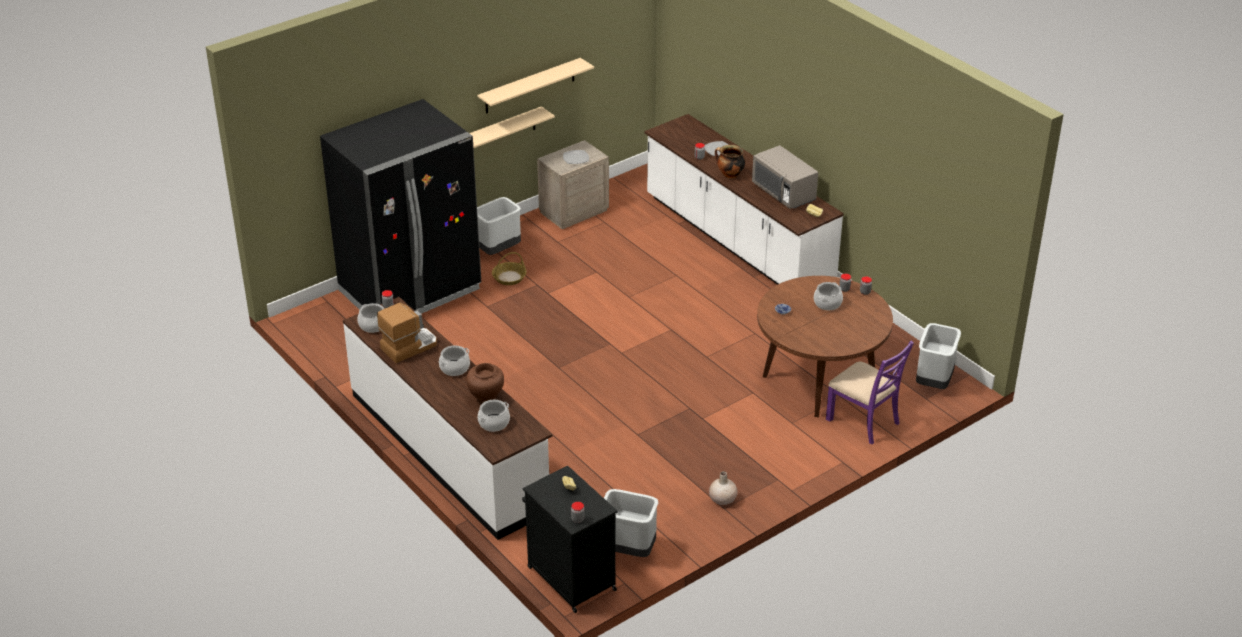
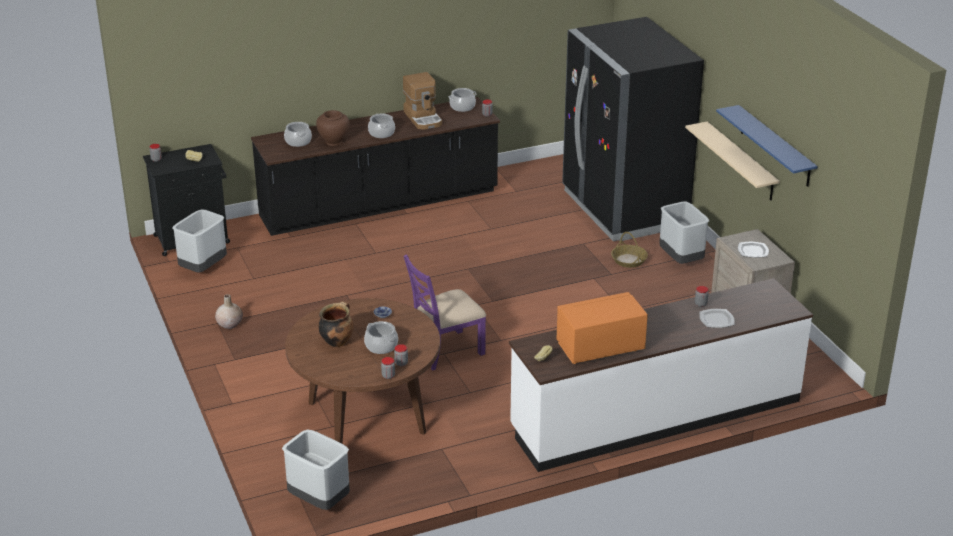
camera: 105 degrees right, 5 degrees down
white counter [343,297,552,540] -> black counter [251,97,500,236]
beige shelf [477,58,594,114] -> blue shelf [716,105,818,187]
cooking pot [715,145,745,178] -> cooking pot moved to [318,301,354,347]
grey microwave [752,145,818,209] -> orange microwave [557,292,648,364]
purple chair [826,341,914,444] -> purple chair moved to [403,254,486,371]

